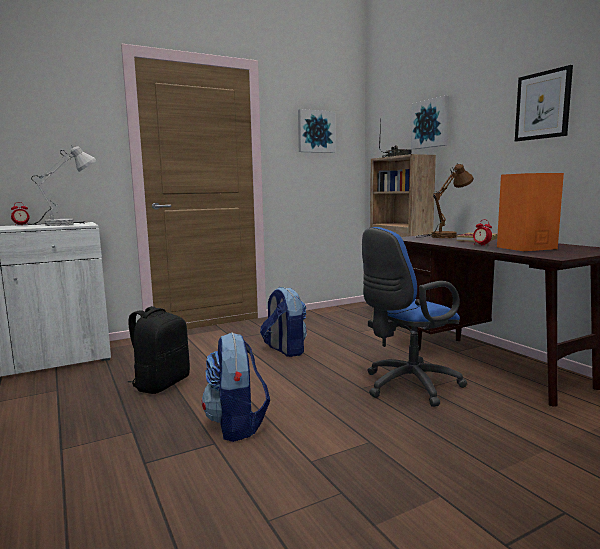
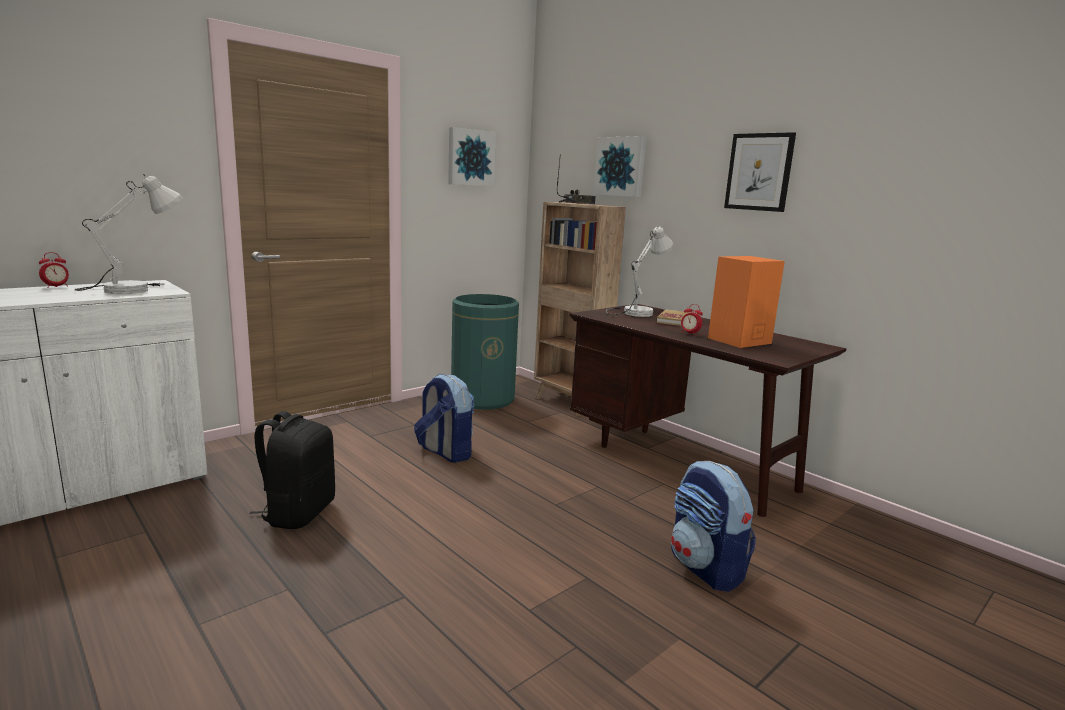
camera: 15 degrees left, 5 degrees up
backpack [202,332,270,442] -> backpack moved to [671,461,756,592]
blue office chair [362,227,467,407] -> none
brown table lamp [415,163,474,238] -> white table lamp [606,226,674,317]
none -> green trash can [451,294,519,410]

